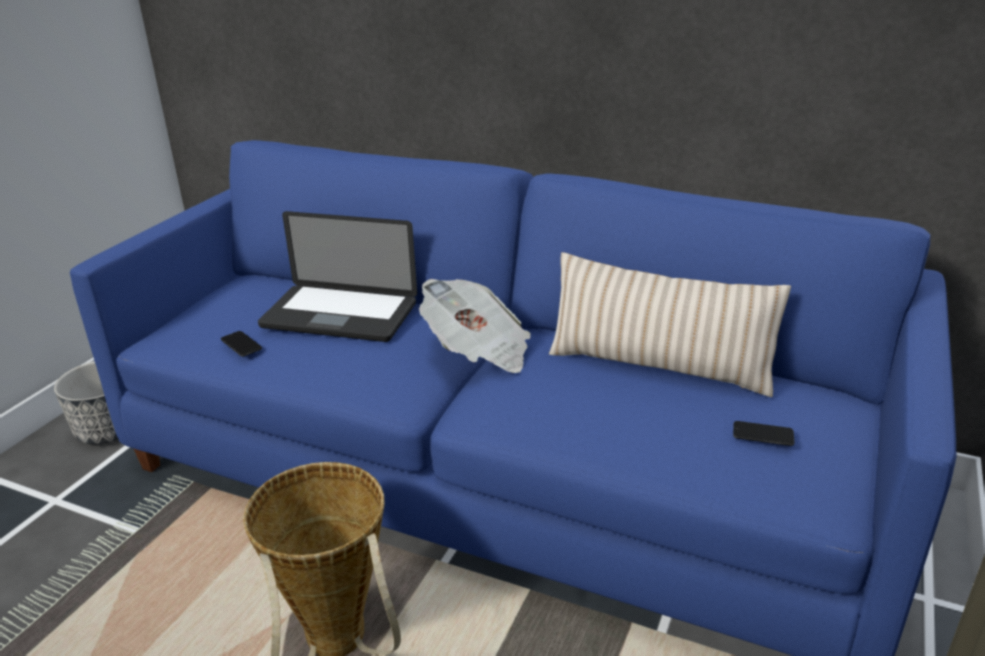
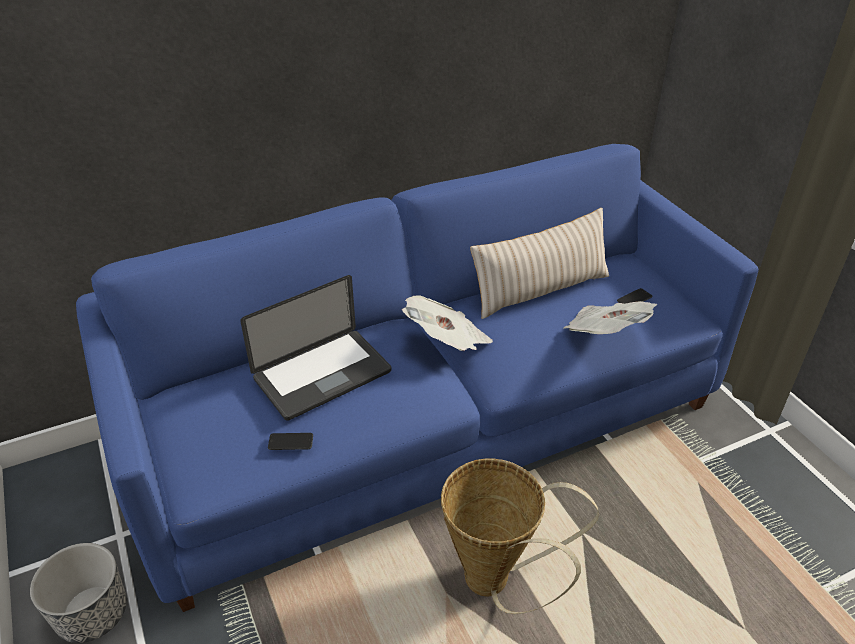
camera: 50 degrees left, 10 degrees up
none -> newspaper [564,301,657,334]

